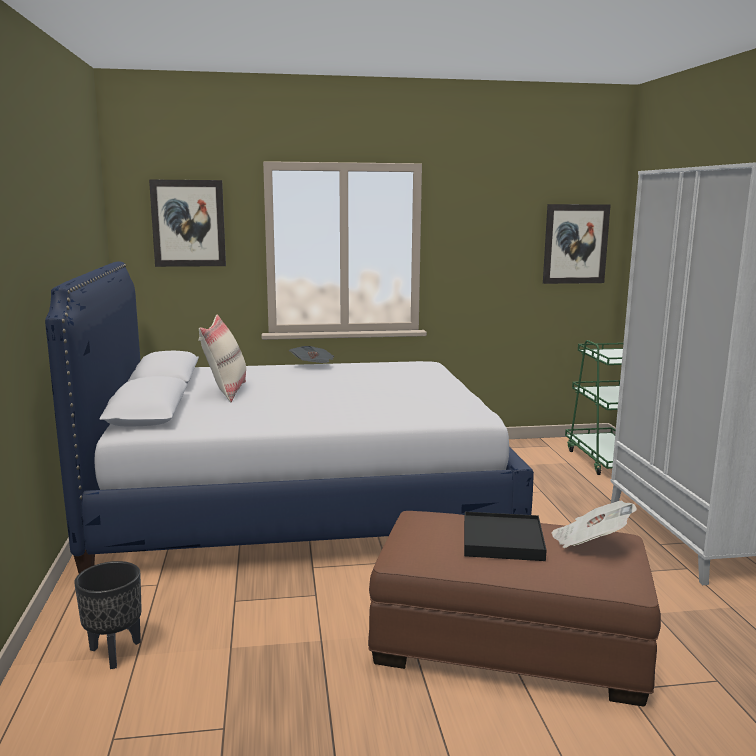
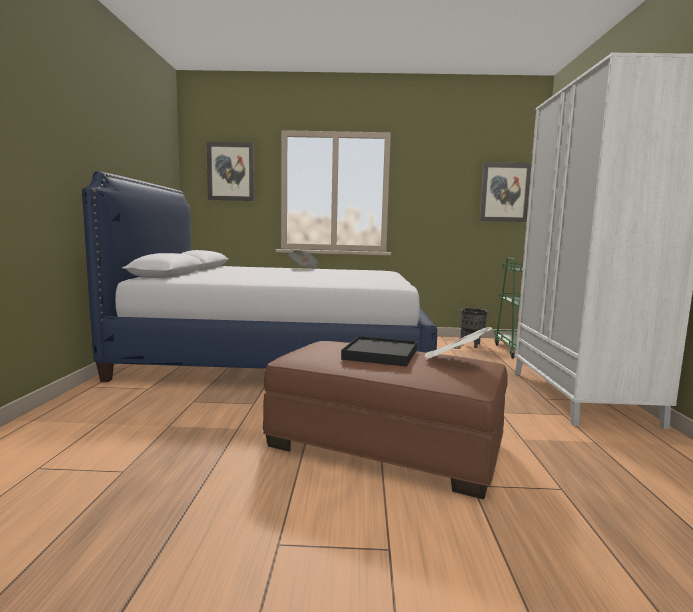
camera: 10 degrees right, 5 degrees down
black planter [74,561,142,669] -> black planter moved to [461,308,488,348]
beige pillow [198,315,246,402] -> none

